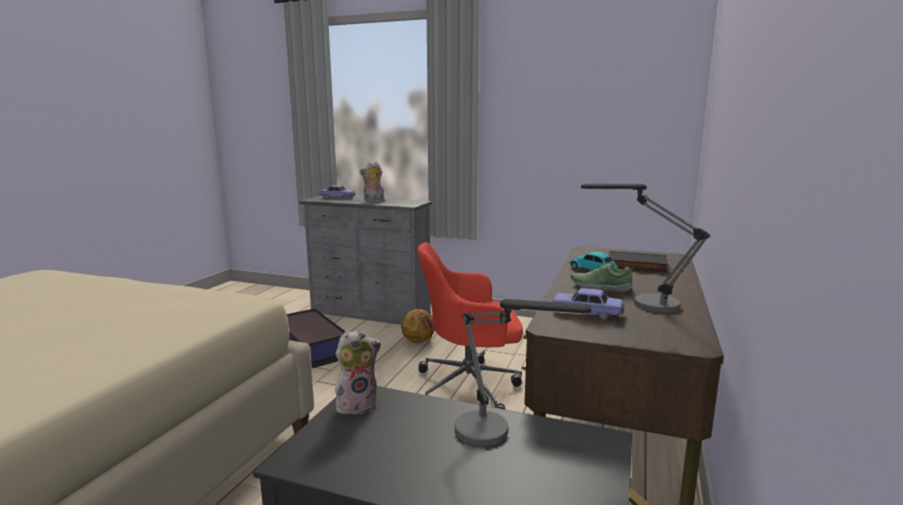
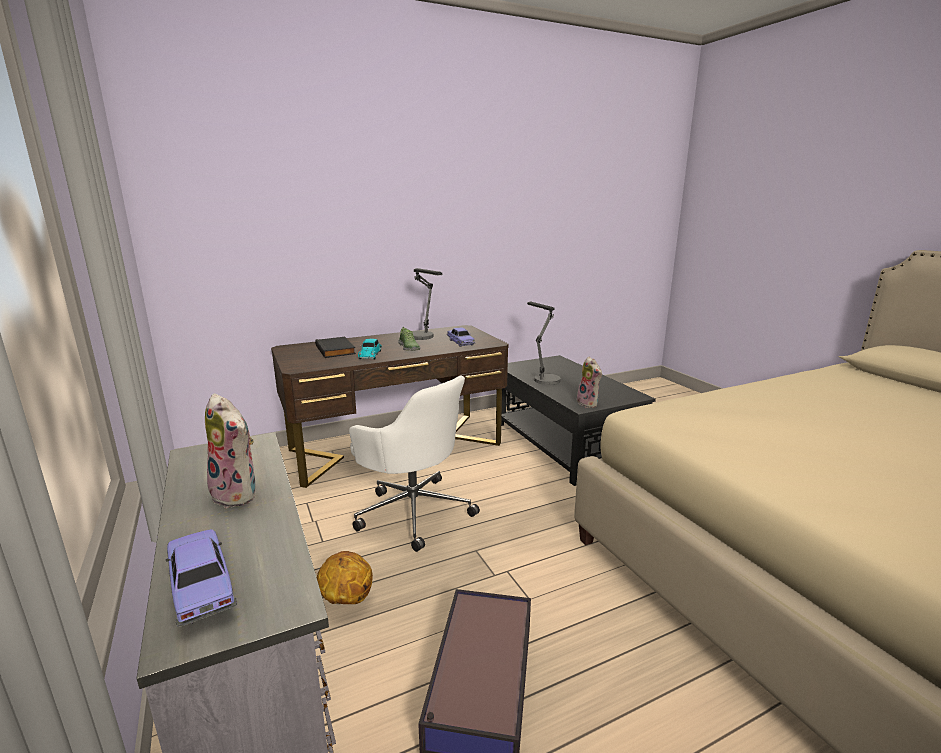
camera: 135 degrees left, 5 degrees up
plush toy [335,329,382,415] -> plush toy turned 135 degrees counterclockwise [575,357,602,408]
red office chair [417,242,523,410] -> white office chair [349,375,480,552]

